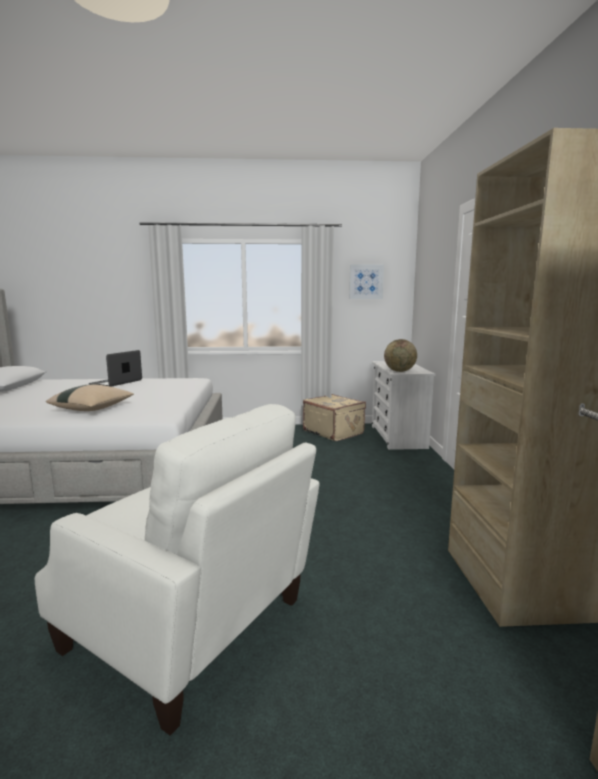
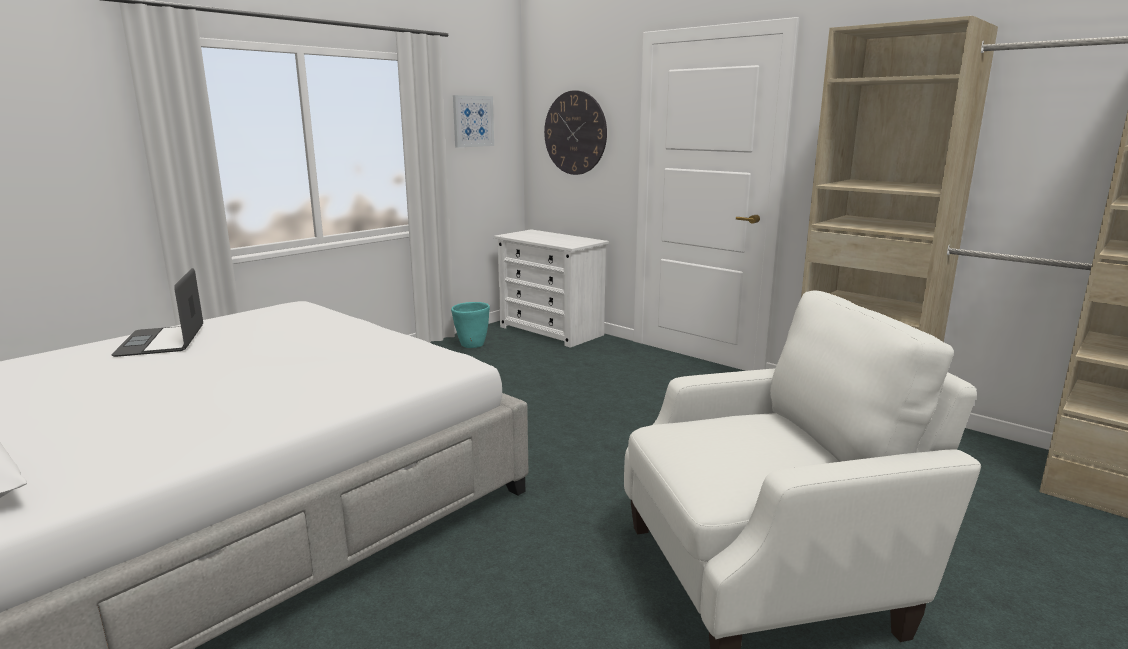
camera: 45 degrees left, 5 degrees up
beige pillow [46,384,134,411] -> none
beige suitcase [303,394,366,441] -> turquoise planter [451,302,490,348]
globe [384,339,417,372] -> none
none -> wall clock [544,90,607,175]

